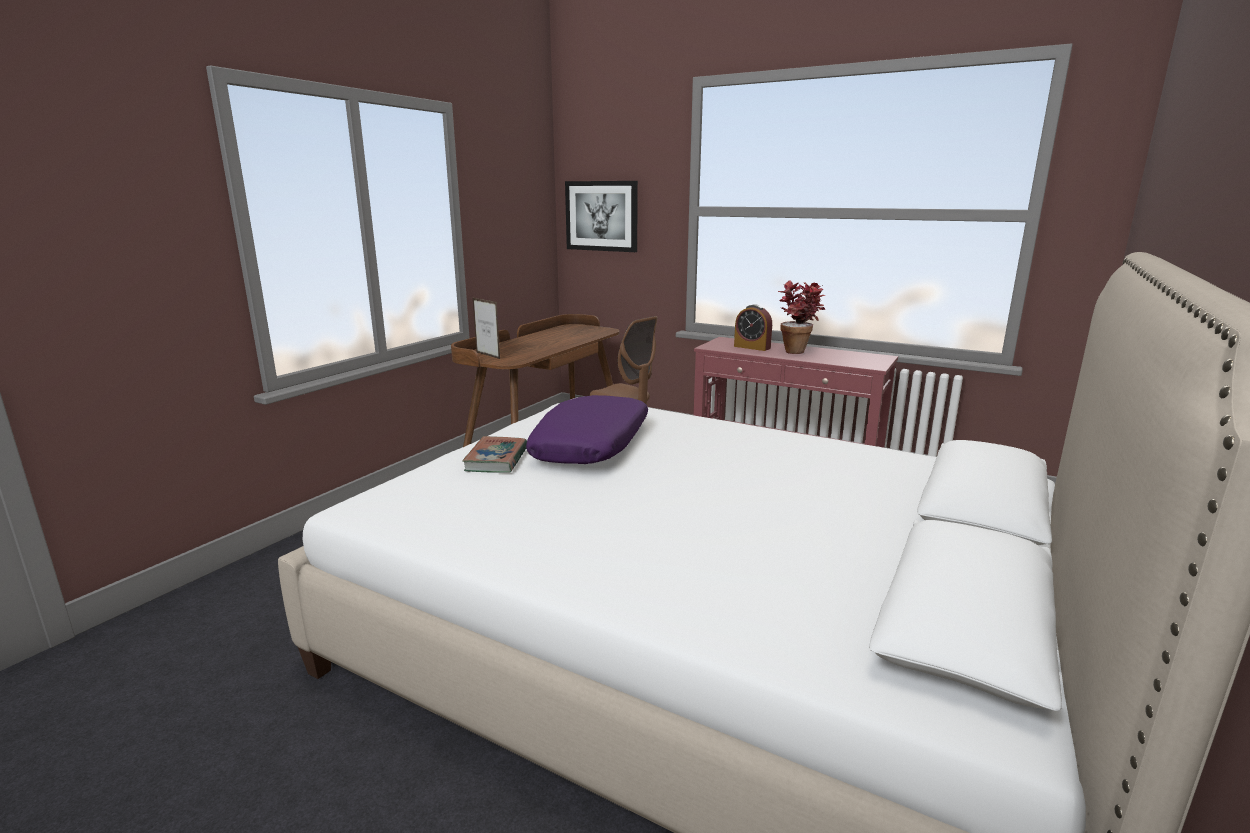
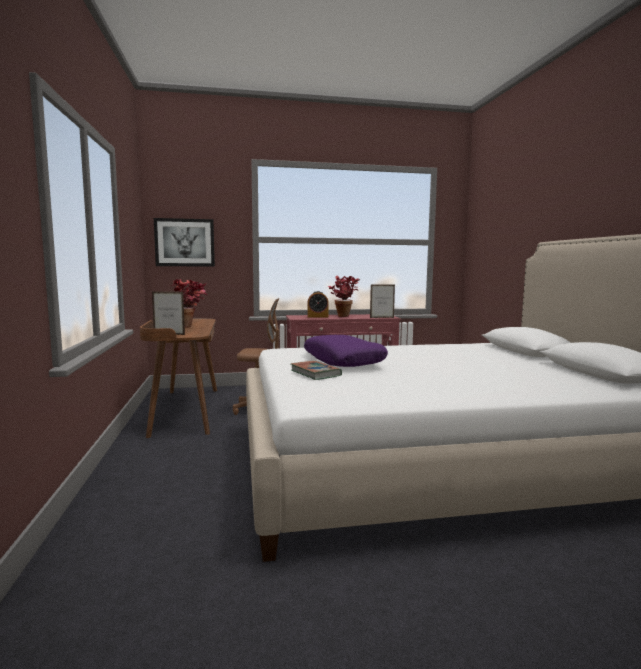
camera: 40 degrees left, 10 degrees down
none -> potted plant [169,279,207,328]
none -> picture frame [370,285,395,318]

